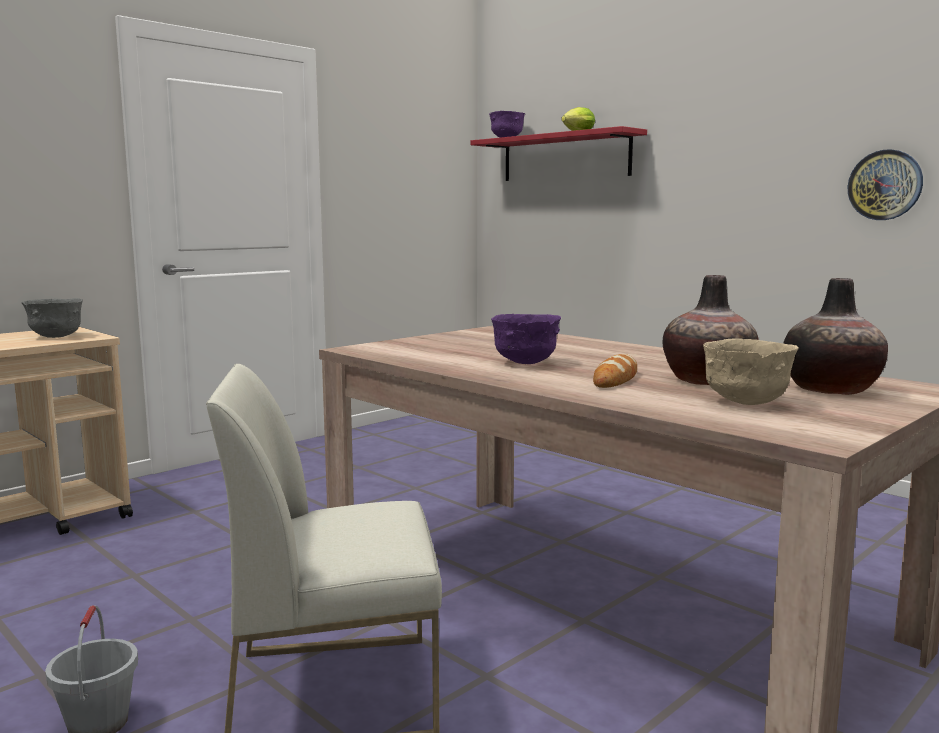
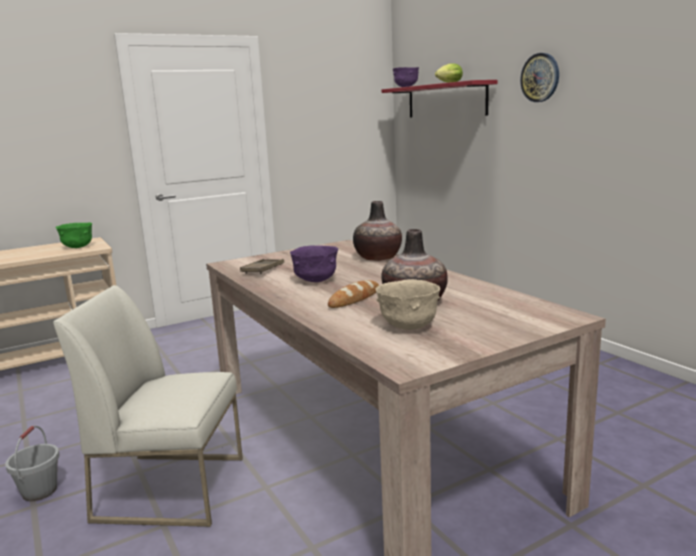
camera: 15 degrees right, 5 degrees up
grey bowl [21,298,83,338] -> green bowl [55,222,92,248]
vase [783,278,888,395] -> vase moved to [353,201,402,261]
wall clock [848,149,923,220] -> wall clock moved to [520,53,559,102]
none -> brown tray [240,259,284,274]

